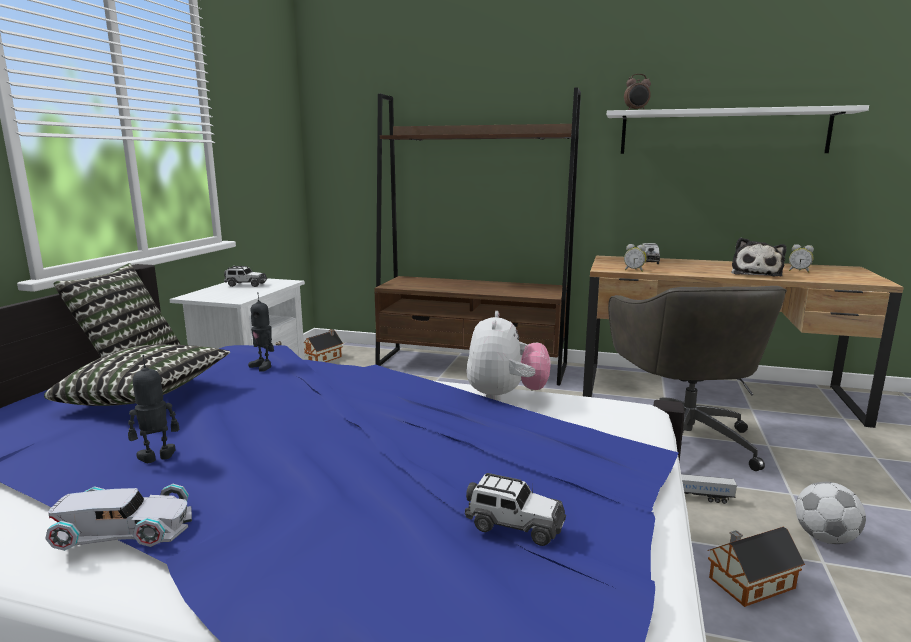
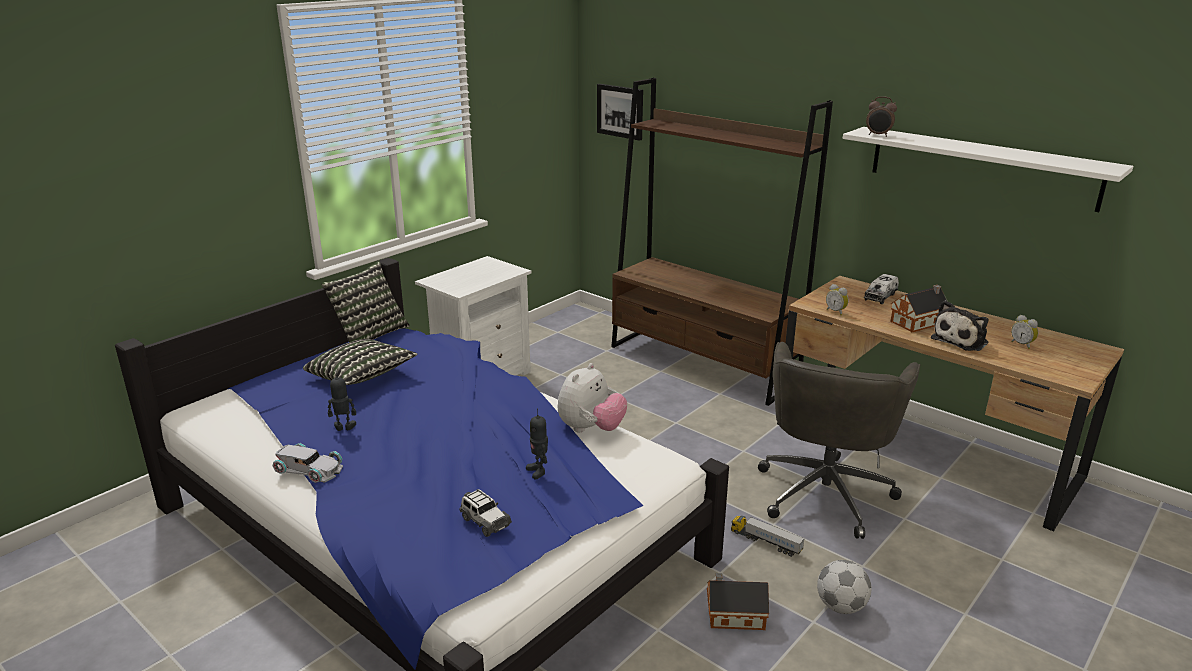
camera: 25 degrees right, 10 degrees up
toy car [224,266,267,287] -> none
toy robot [248,292,274,372] -> toy robot moved to [526,408,548,479]
toy house [304,329,343,362] -> toy house moved to [890,285,947,332]
none -> picture [597,84,643,141]

